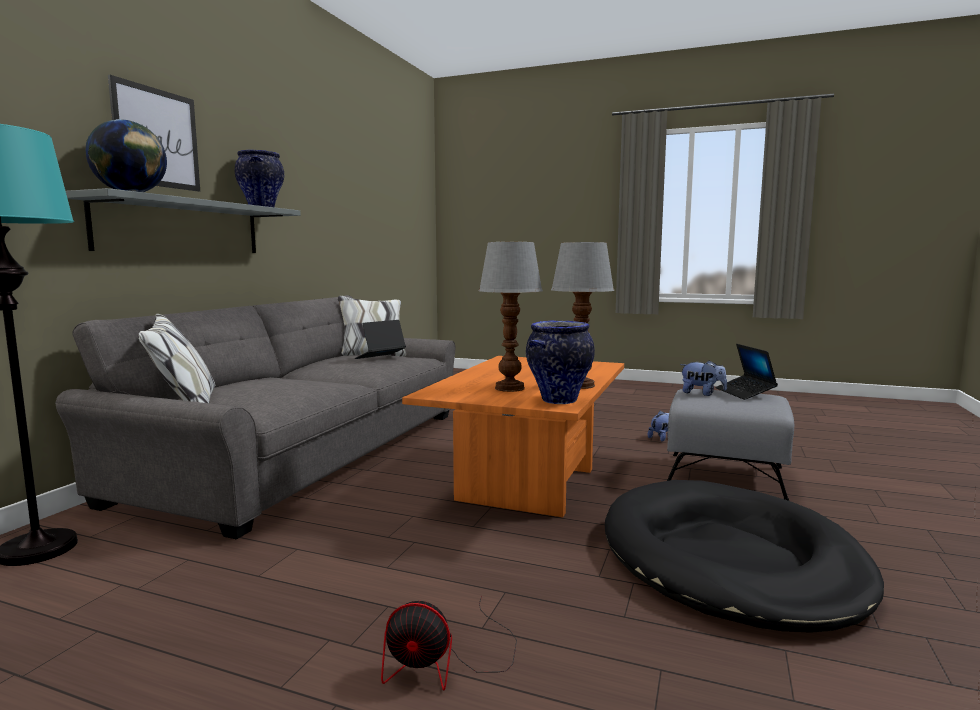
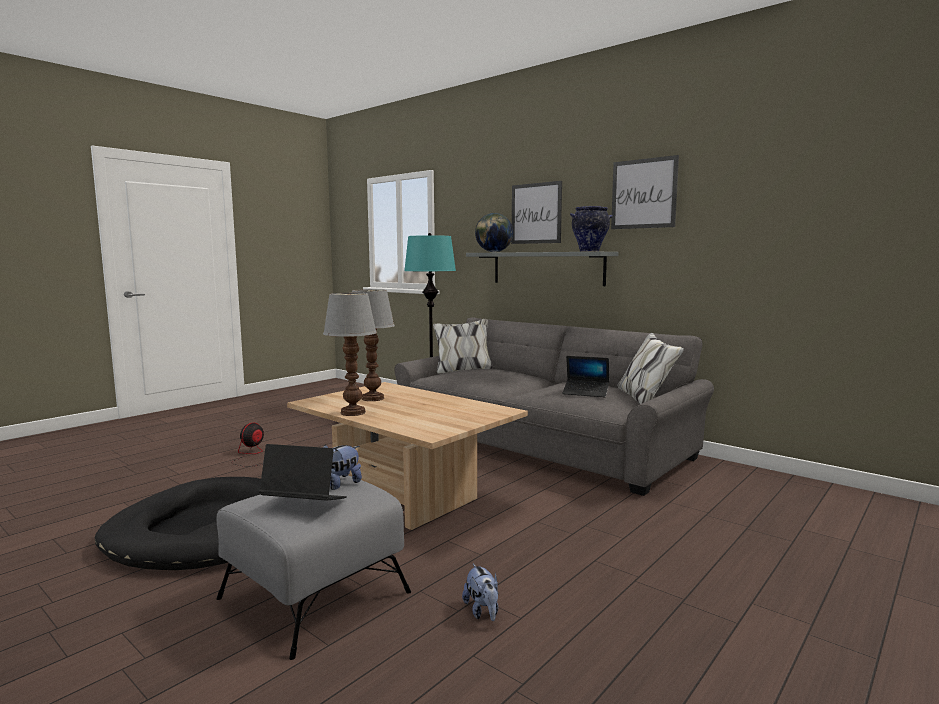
camera: 110 degrees right, 0 degrees up
laptop [355,320,406,359] -> laptop turned 135 degrees clockwise [563,356,609,397]
orange coffee table [402,356,624,517] -> beige coffee table [287,382,528,530]
vase [526,320,595,404] -> none
none -> picture [611,155,679,229]

